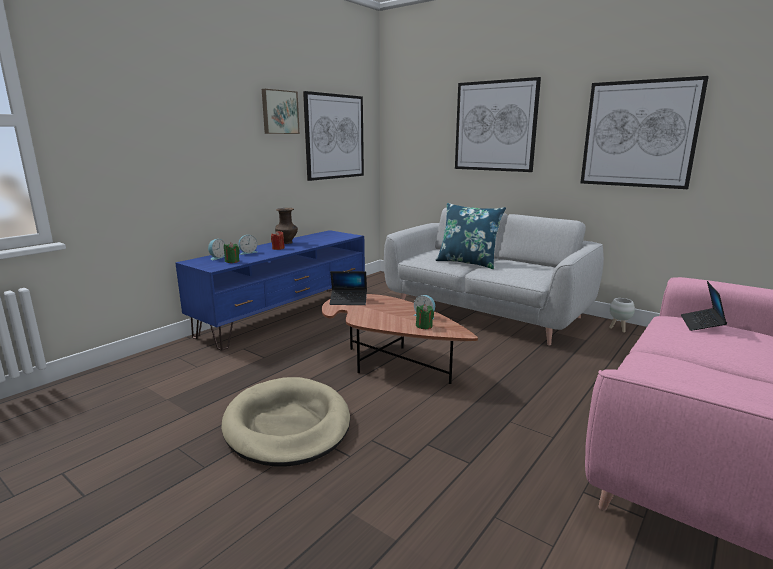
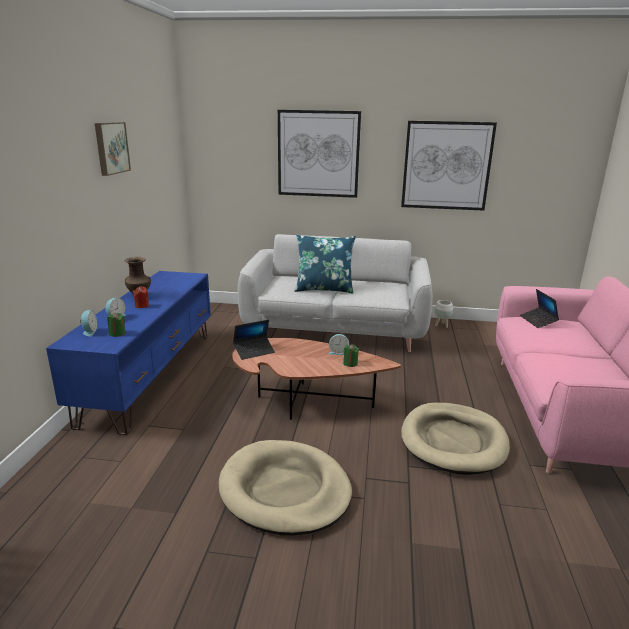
camera: 30 degrees left, 5 degrees up
picture [303,91,364,181] -> none
none -> beige dog bed [401,403,510,475]

